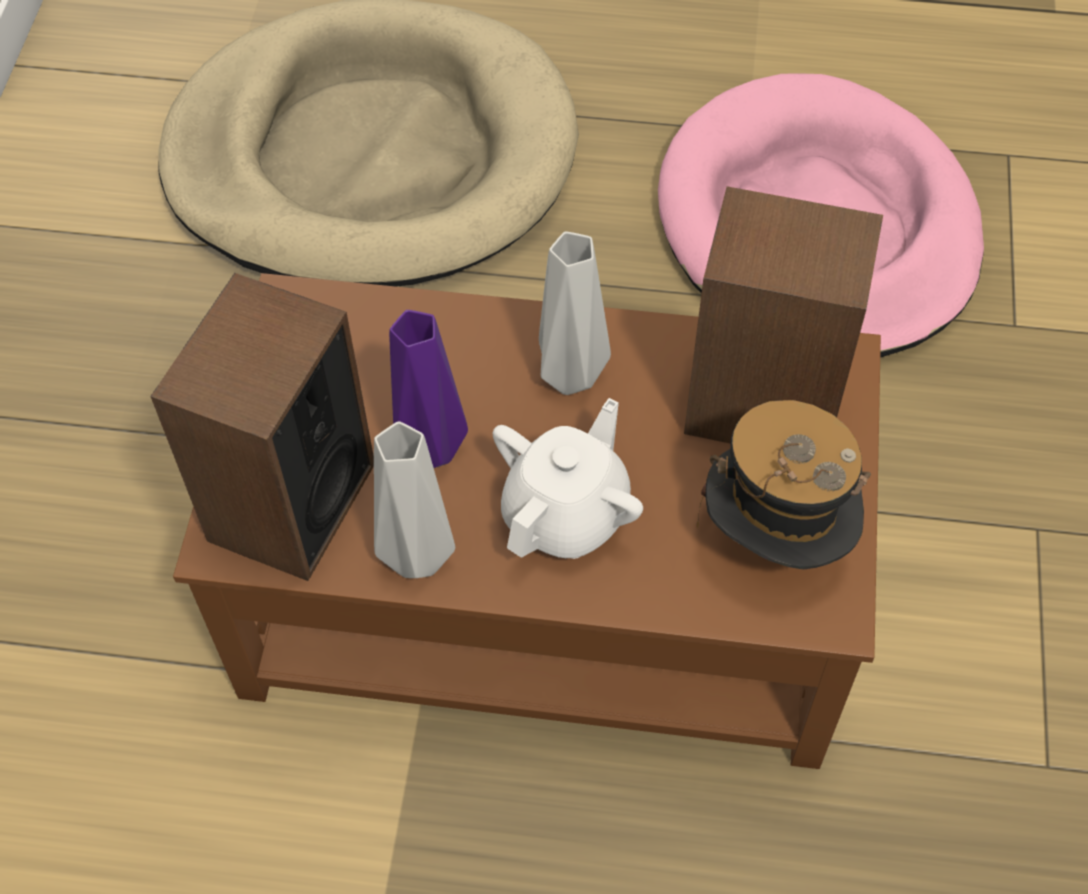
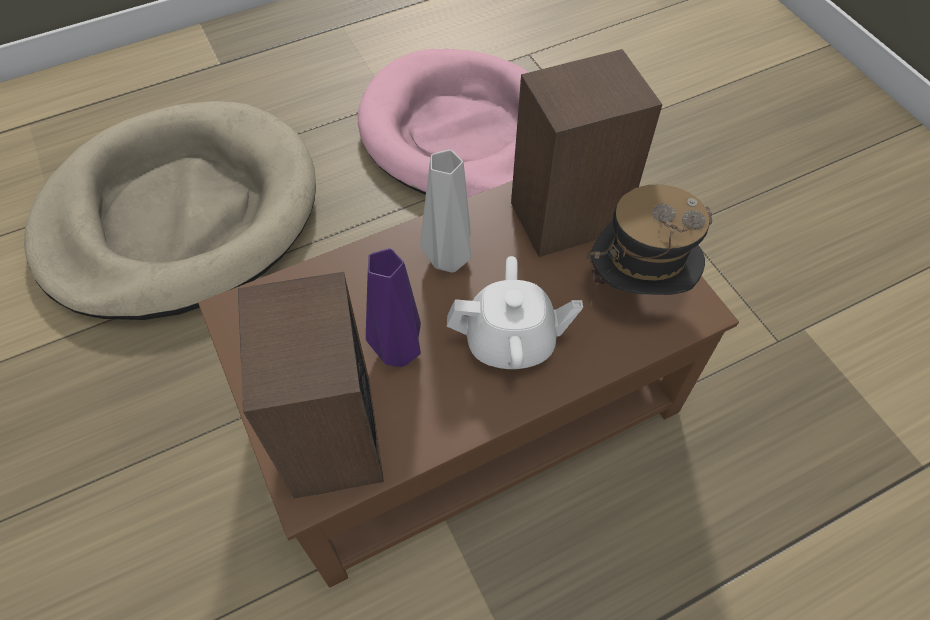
camera: 35 degrees left, 0 degrees up
grey vase [374,421,455,578] -> none
white teapot [493,398,643,559] -> white teapot turned 90 degrees clockwise [447,256,583,369]

